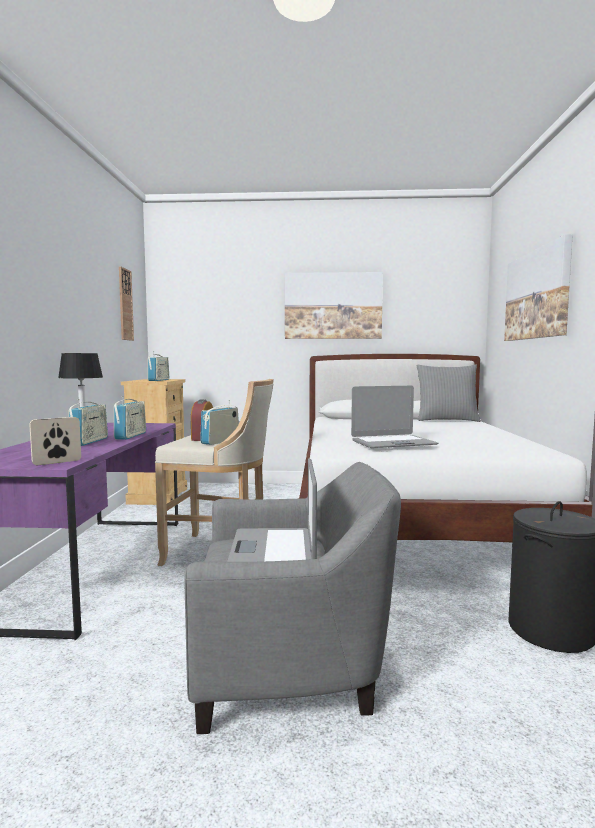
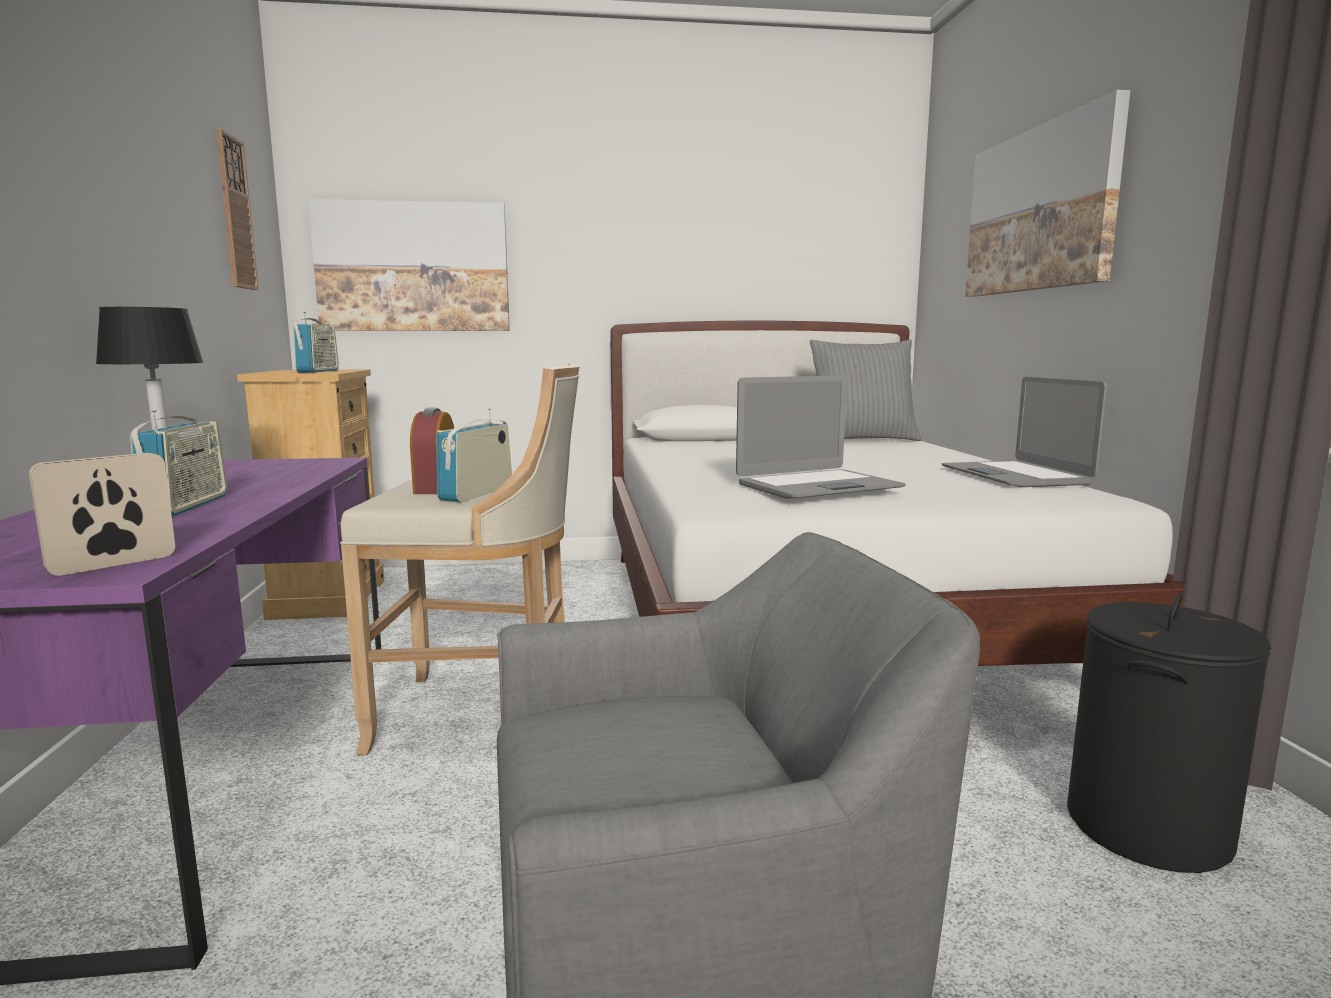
camera: 10 degrees left, 5 degrees up
radio [114,396,146,440] -> none
laptop [227,459,317,562] -> laptop moved to [942,377,1107,487]
picture [285,272,383,339] -> picture moved to [308,199,510,331]

